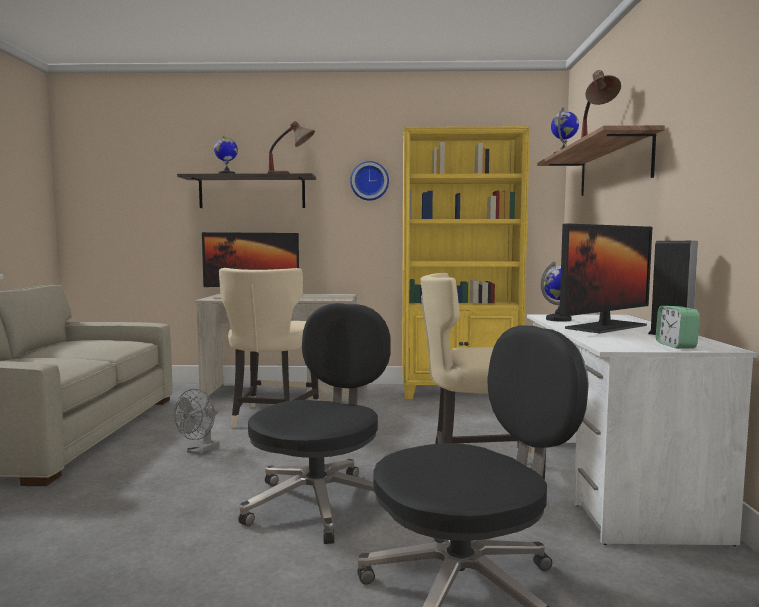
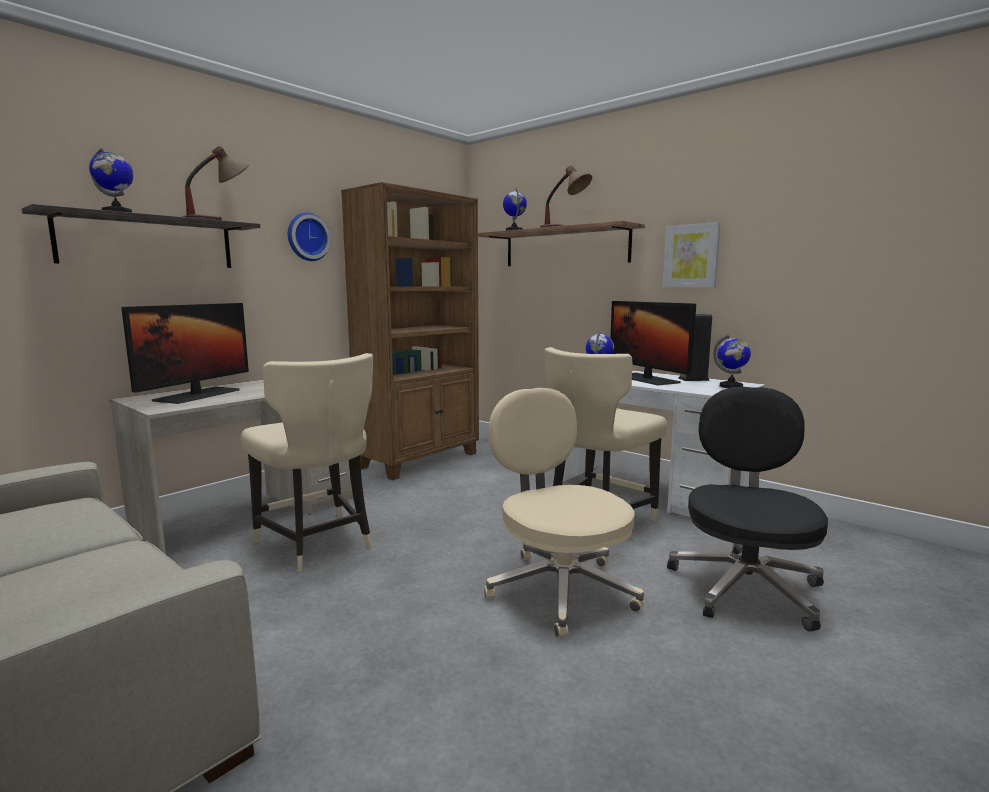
camera: 50 degrees left, 5 degrees up
grey fan [174,389,219,455] -> none
black office chair [238,303,391,544] -> beige office chair [484,388,644,638]
yellow bookcase [402,126,530,399] -> brown bookcase [341,182,479,480]
monitor [559,224,652,334] -> monitor turned 150 degrees clockwise [610,301,696,385]
alarm clock [656,306,700,349] -> globe [713,334,751,388]
none -> picture [663,222,720,287]

